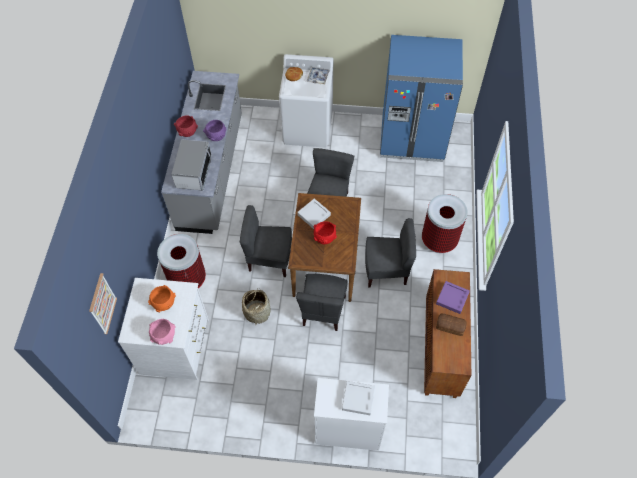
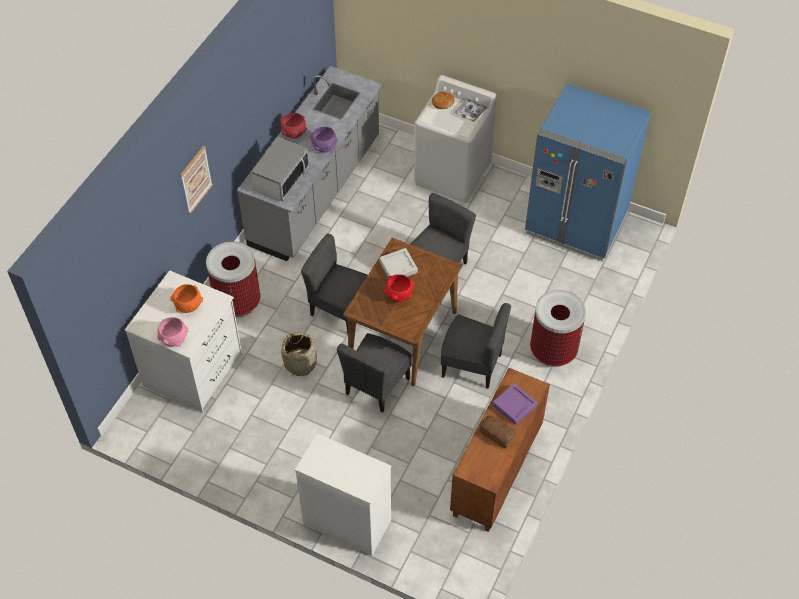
camera: 20 degrees right, 5 degrees down
picture [89,273,117,334] -> picture moved to [180,146,213,214]
grey tray [342,381,375,415] -> none

